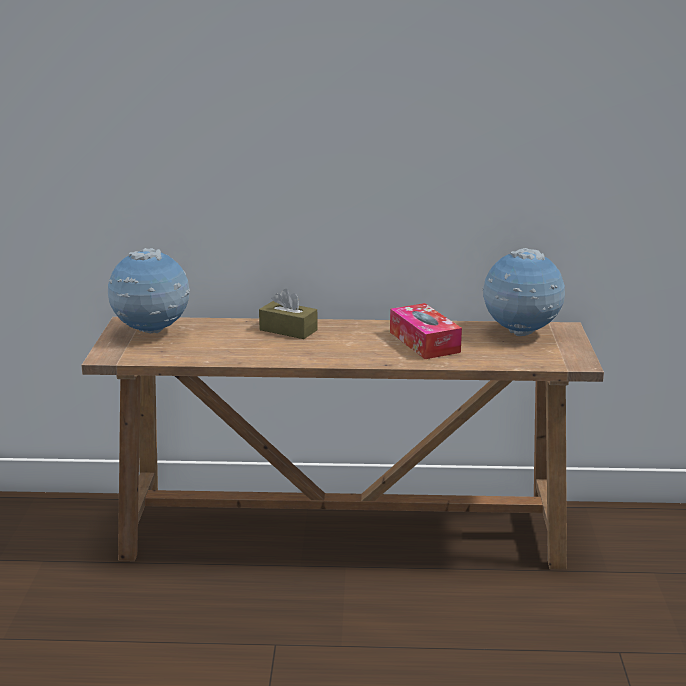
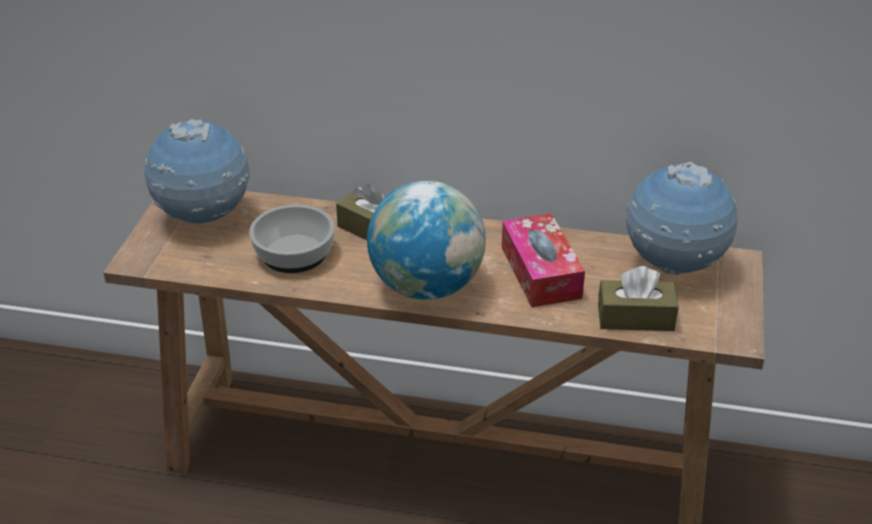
camera: 10 degrees right, 15 degrees up
none -> bowl [249,205,335,273]
none -> globe [367,181,486,300]
none -> brown tissue box [598,266,679,331]

